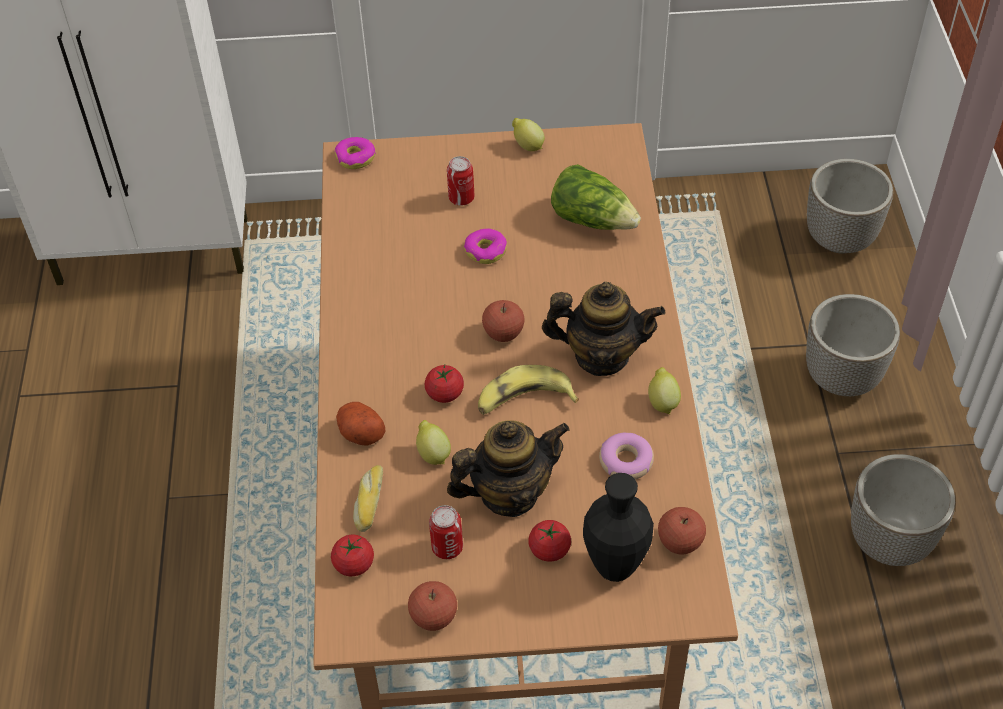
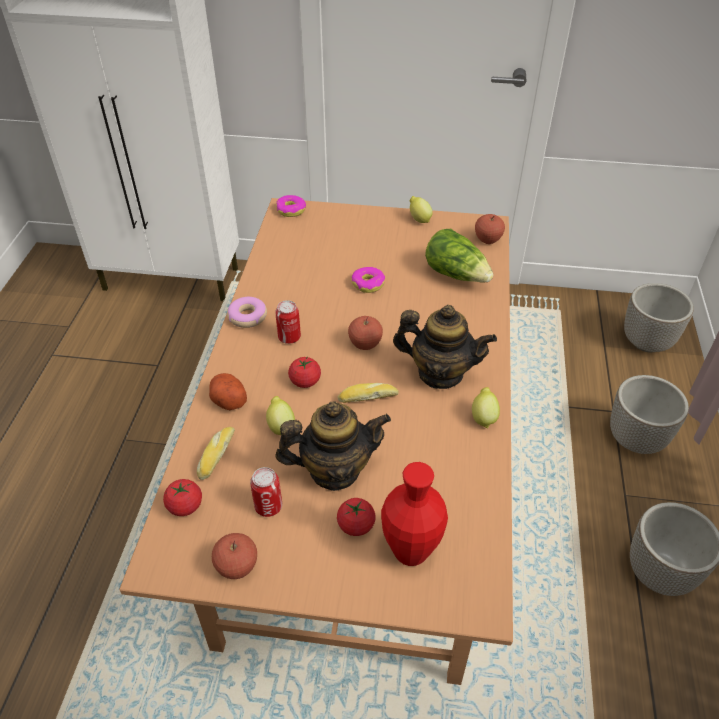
camera: 10 degrees right, 5 degrees down
can [447,156,474,206] -> can moved to [275,300,301,344]
banana [478,365,579,415] -> bread [338,383,399,403]
black vase [583,473,654,582] -> red vase [381,462,448,566]
donut [599,433,654,480] -> donut moved to [227,297,267,328]
apple [658,507,706,554] -> apple moved to [475,214,505,244]

